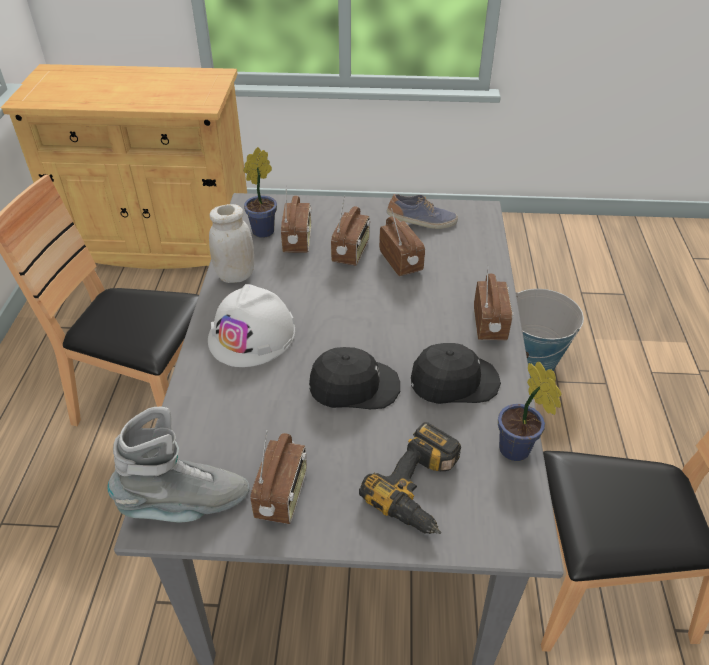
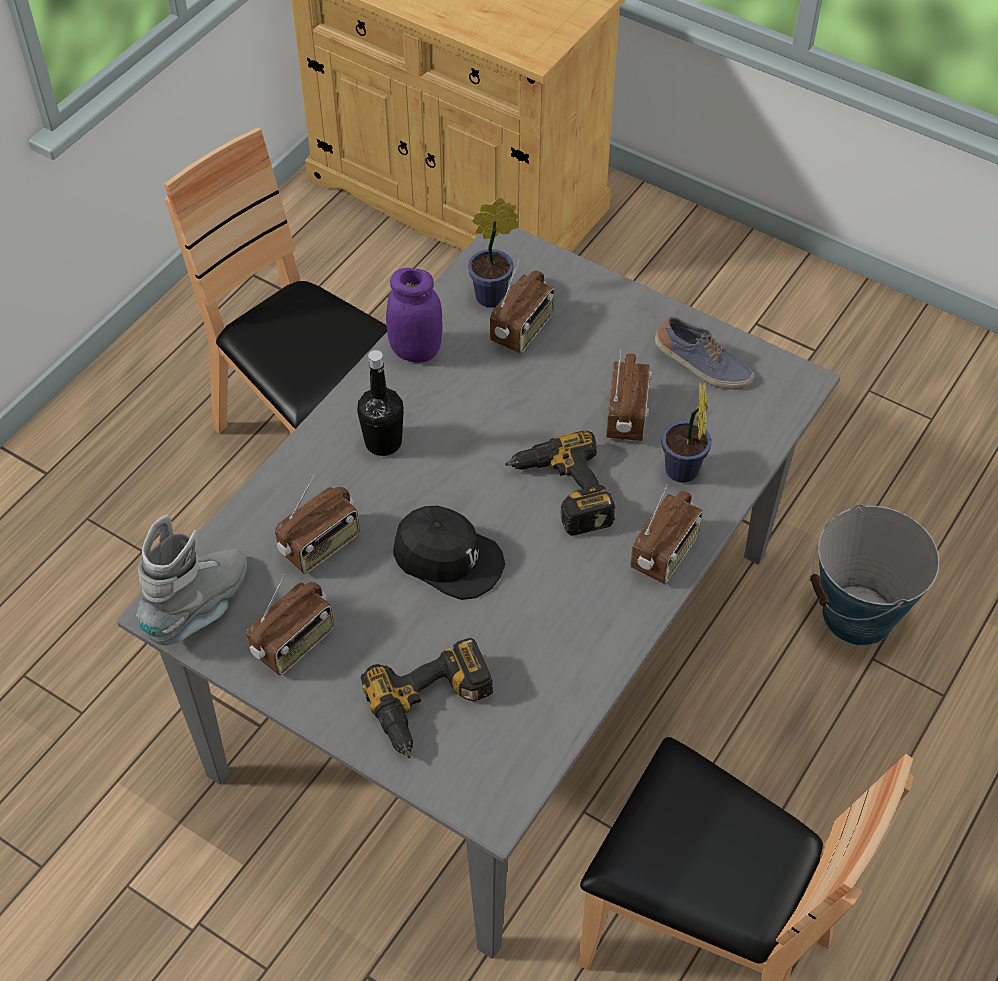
camera: 30 degrees right, 10 degrees up
grey boot [107,407,250,523] -> grey boot turned 75 degrees counterclockwise [136,515,247,645]
white hard hat [208,284,295,367] -> black bottle [357,350,404,456]
white jar [209,204,254,283] -> purple jar [386,268,443,363]
radio [331,195,370,266] -> radio moved to [275,475,360,574]
black cap [411,343,501,404] -> none
potted plant [498,361,562,461] -> potted plant moved to [661,381,712,483]
none -> power drill [505,431,616,535]

